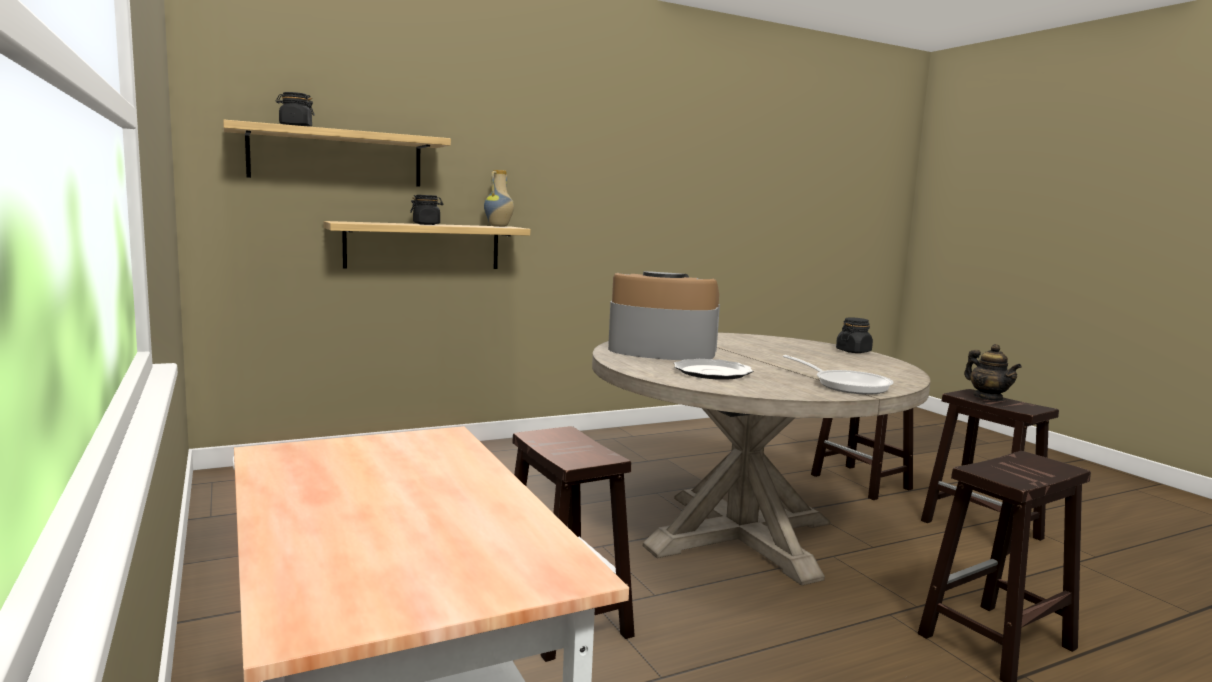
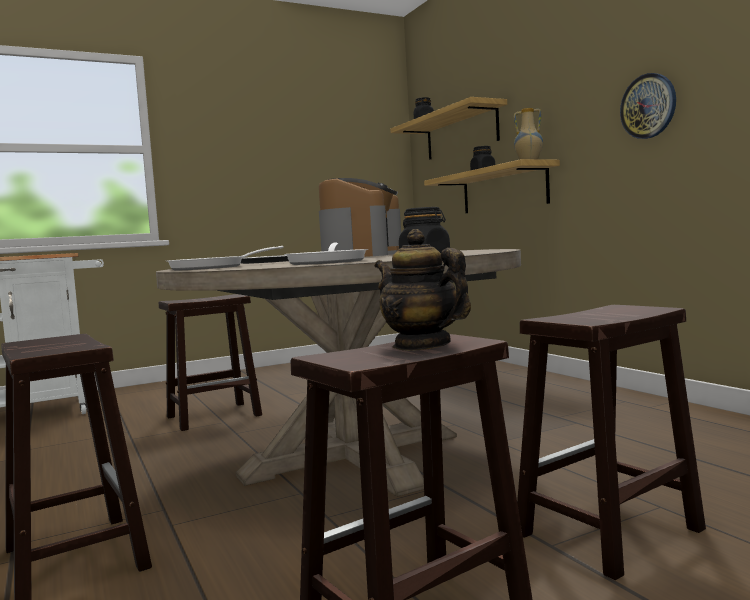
camera: 90 degrees right, 5 degrees down
teapot [964,344,1022,401] -> teapot turned 75 degrees clockwise [374,229,471,351]
none -> frying pan [284,243,368,265]
none -> wall clock [620,73,676,139]

